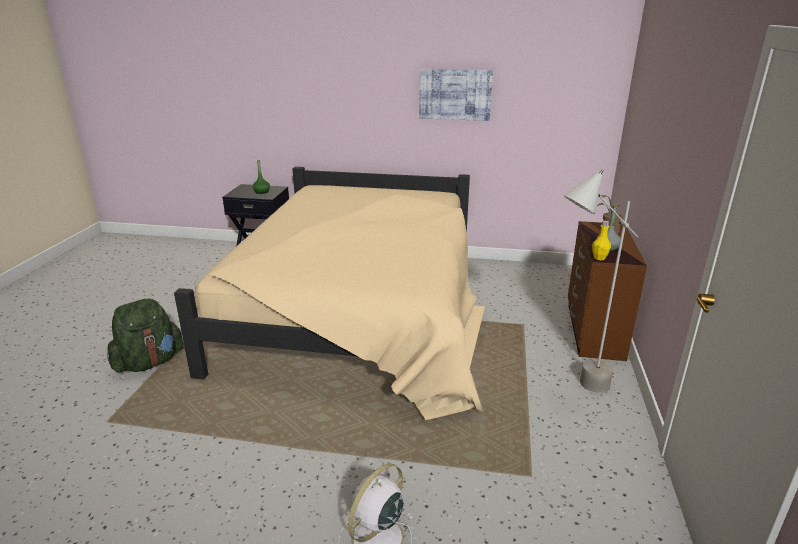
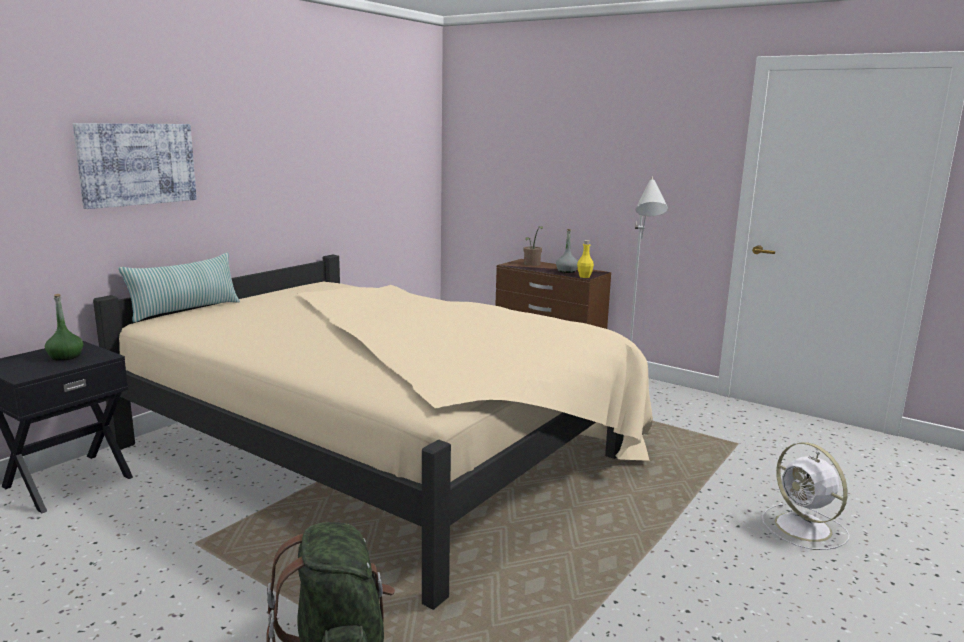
camera: 65 degrees left, 10 degrees down
picture [419,69,493,121] -> picture moved to [73,123,197,209]
none -> pillow [119,253,240,323]

